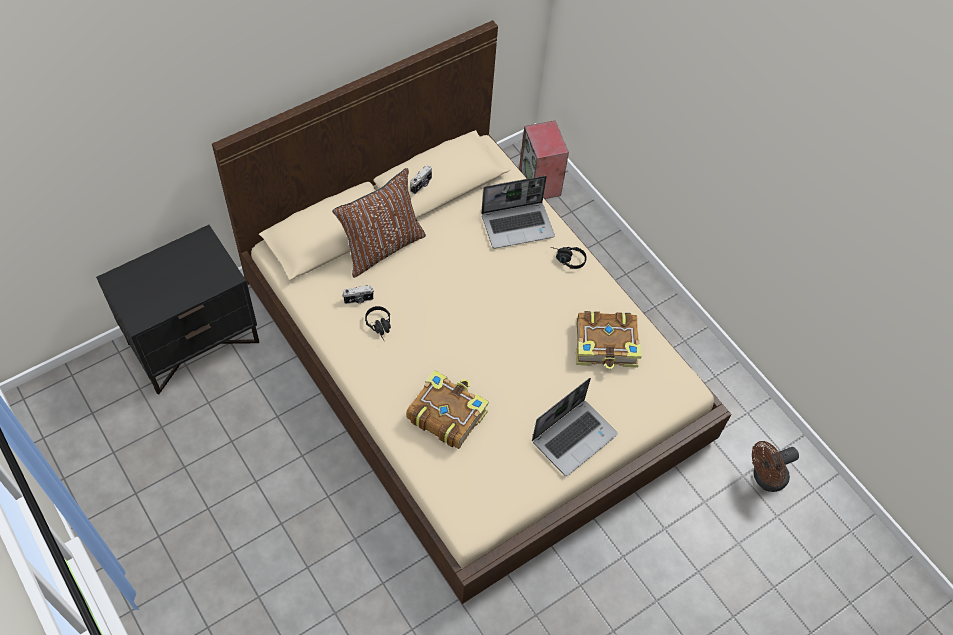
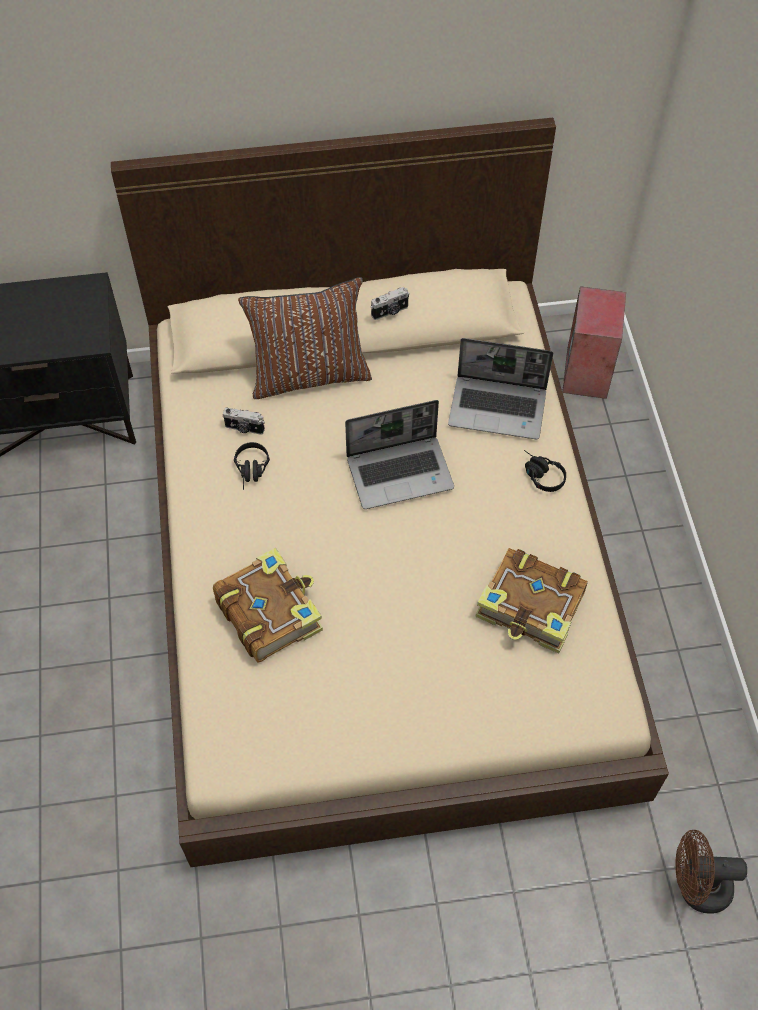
camera: 30 degrees right, 0 degrees up
laptop [532,378,618,476] -> laptop moved to [345,400,454,509]

